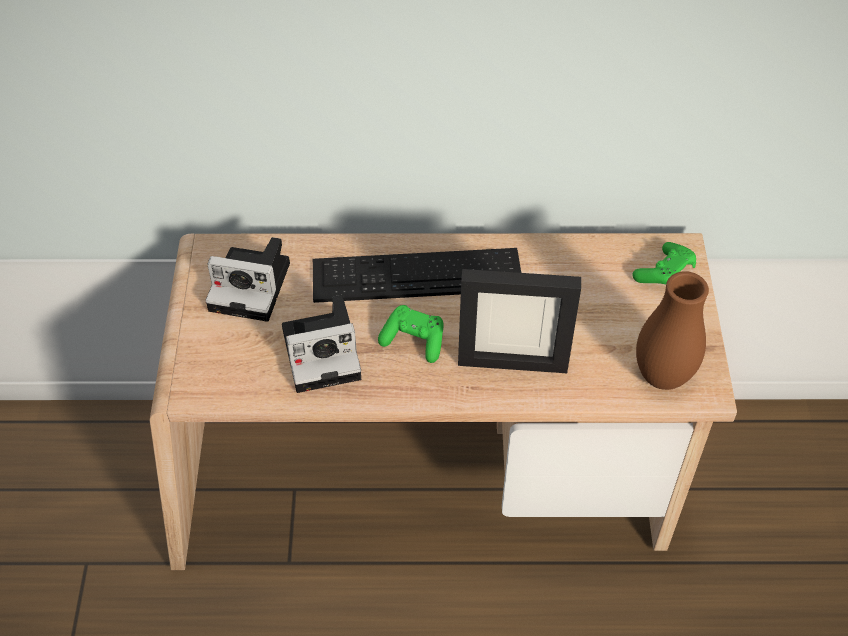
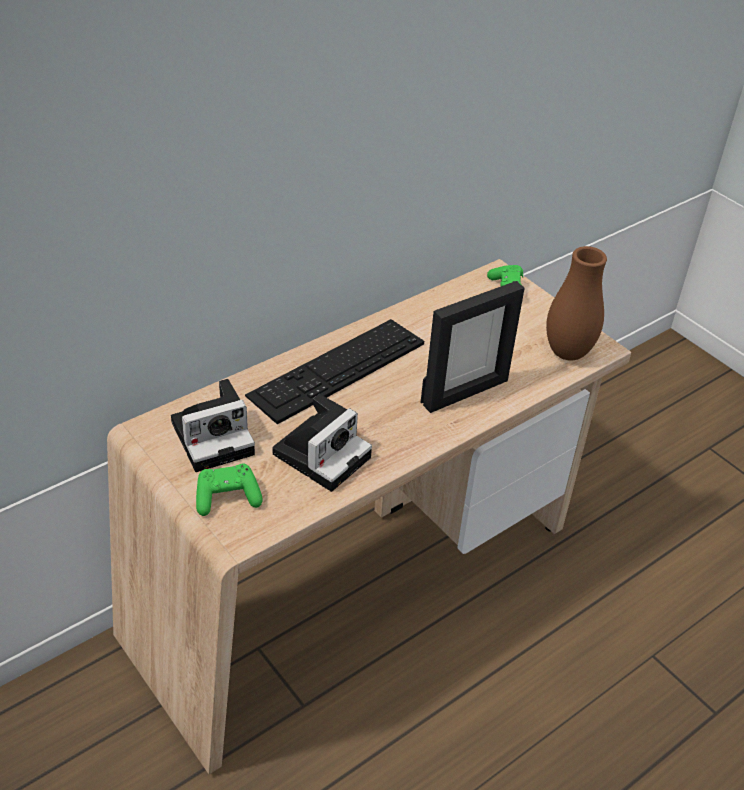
camera: 40 degrees left, 10 degrees down
green game controller [378,305,444,363] -> green game controller moved to [196,464,263,516]

